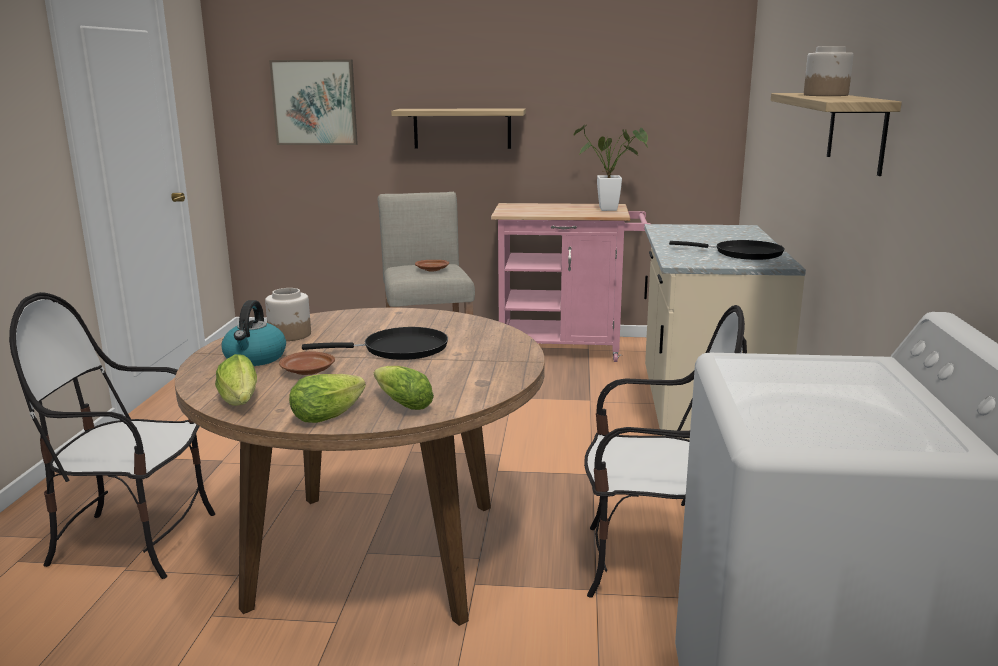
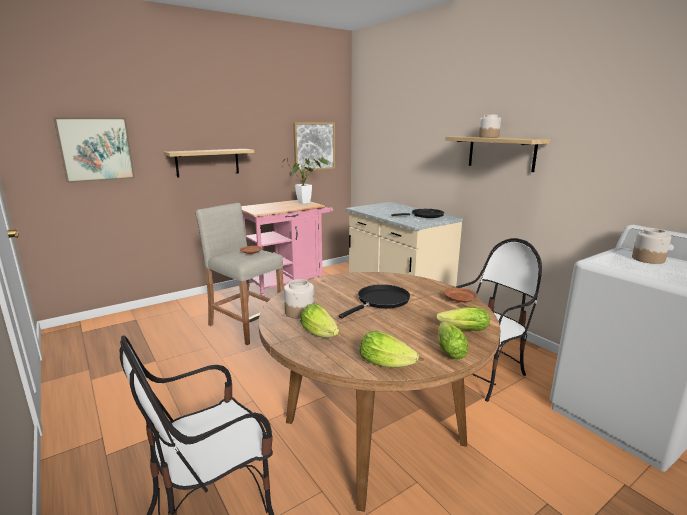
camera: 40 degrees left, 0 degrees up
kettle [221,300,286,366] -> lettuce [300,304,339,338]
brown plate [279,351,335,375] -> brown plate moved to [444,288,478,303]
none -> picture [293,122,335,171]
none -> jar [632,228,671,264]

